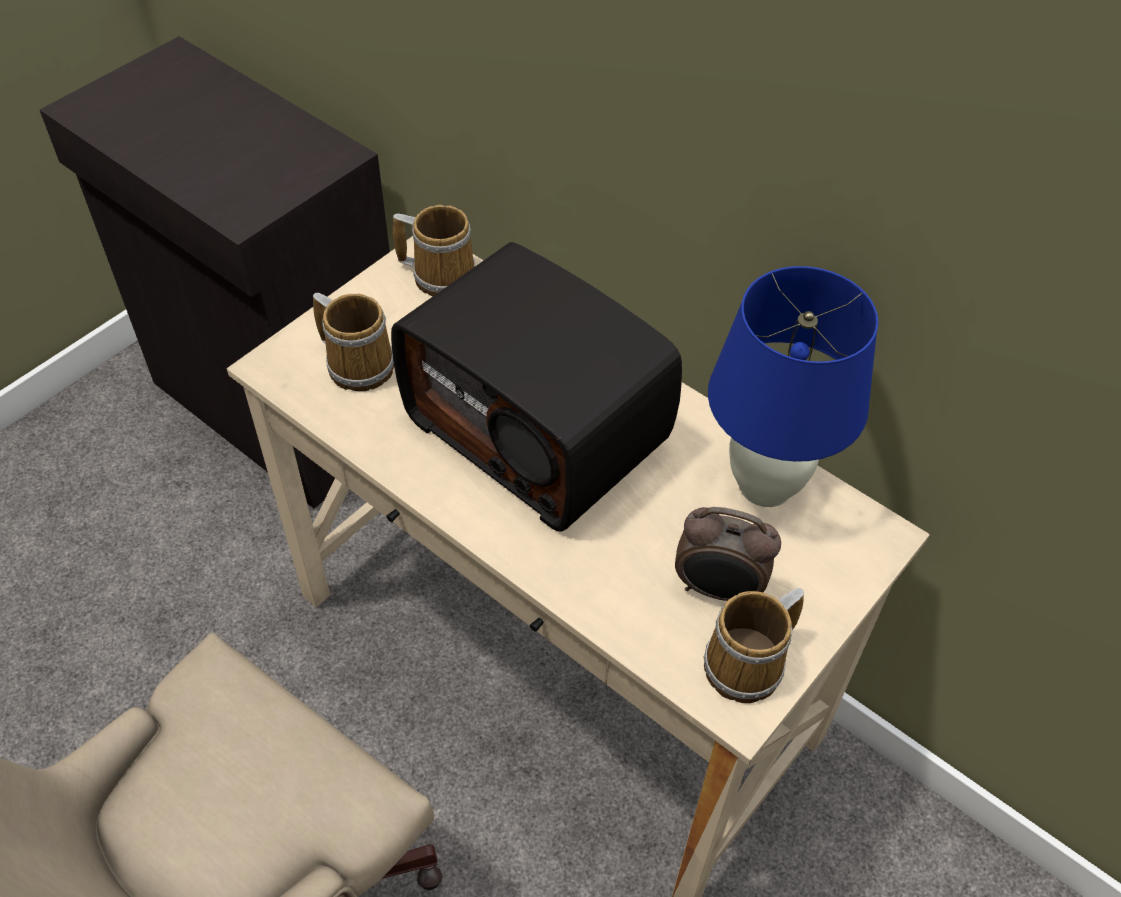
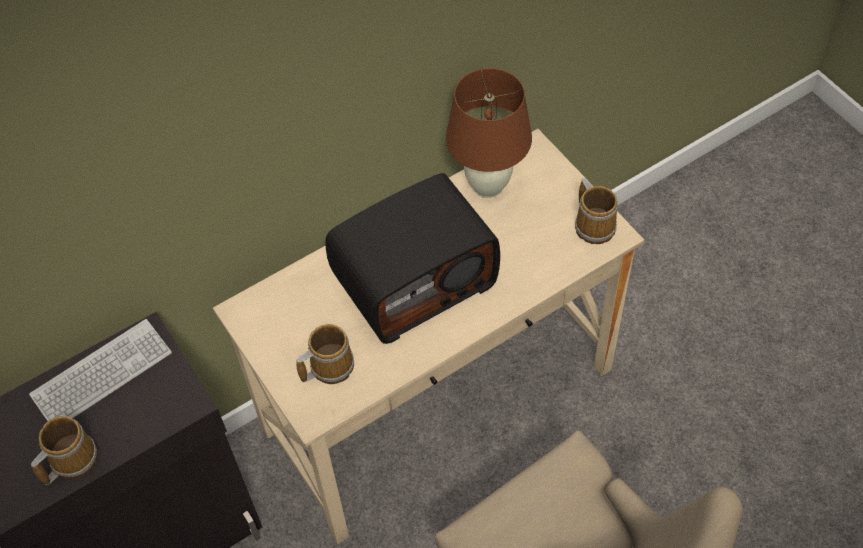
camera: 70 degrees left, 5 degrees up
mug [393,205,476,296] -> mug moved to [31,416,98,485]
alarm clock [675,507,781,601] -> none
blue table lamp [708,266,878,507] -> brown table lamp [446,68,532,198]
none -> keyboard [29,319,172,421]

